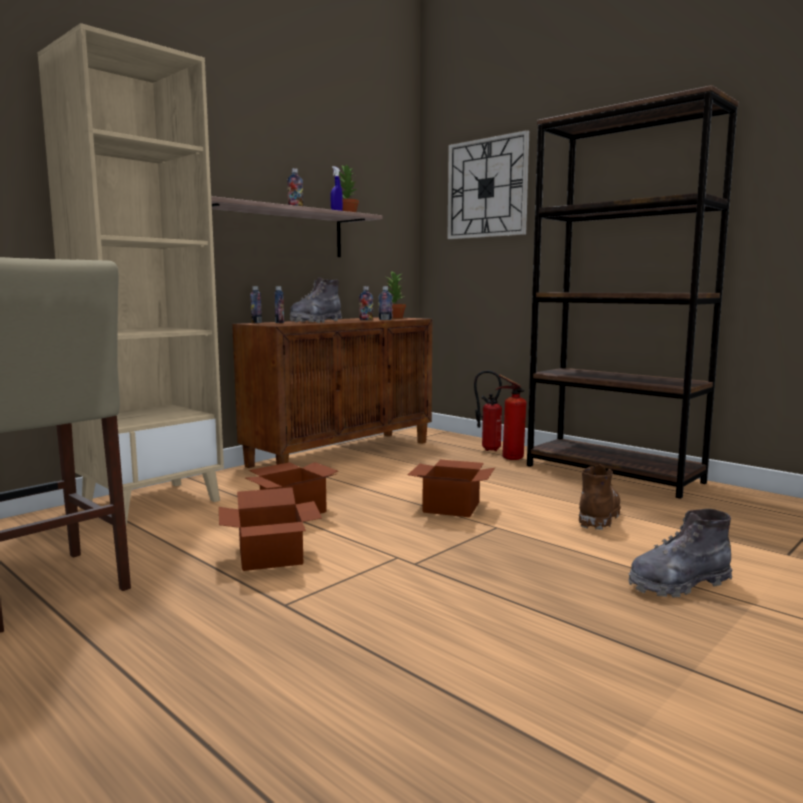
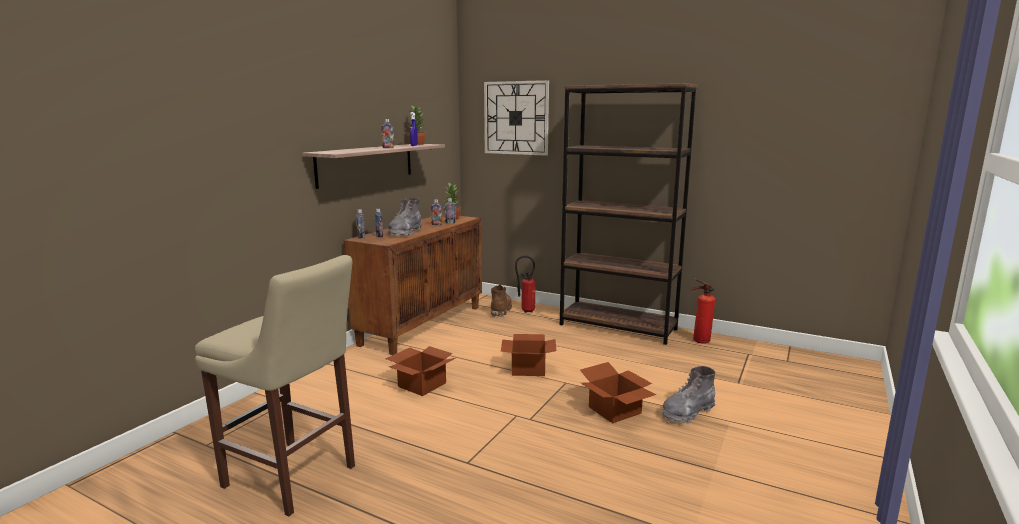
camera: 15 degrees left, 5 degrees up
beige bookcase [38,23,224,525] -> none
cardboard box [219,487,322,571] -> cardboard box moved to [580,362,656,423]
fire extinguisher [495,374,526,460] -> fire extinguisher moved to [691,278,716,344]
brown boot [579,464,621,530] -> brown boot moved to [491,285,512,317]

